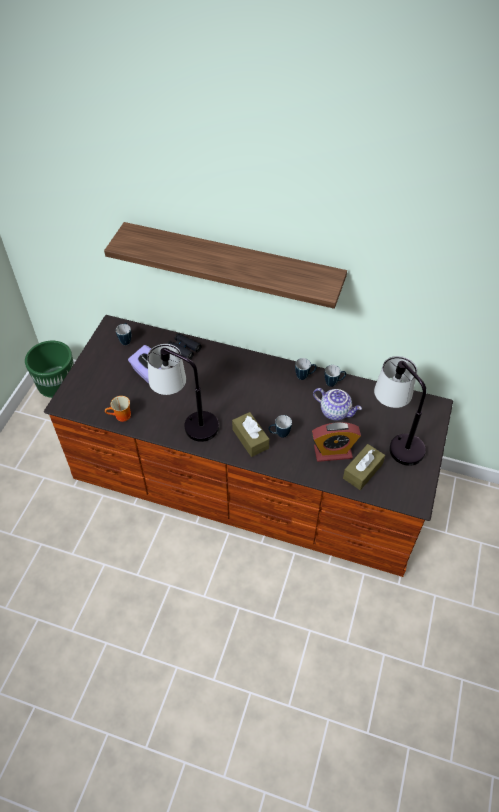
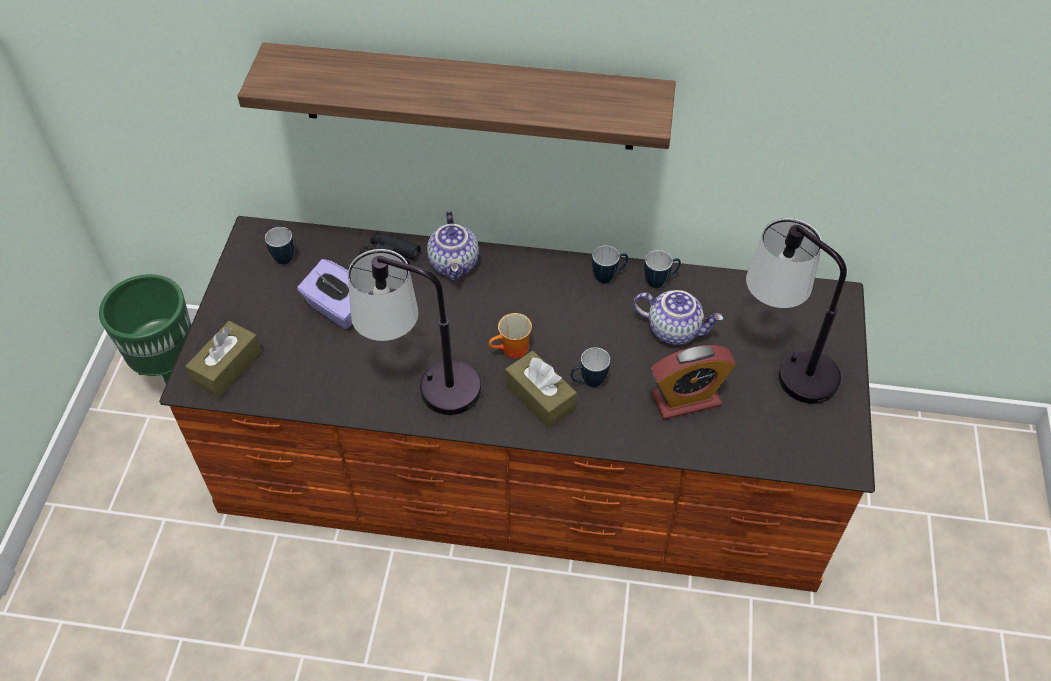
camera: 10 degrees left, 0 degrees up
mug [105,396,131,422] -> mug moved to [489,313,532,358]
brown tissue box [343,444,385,490] -> brown tissue box moved to [185,321,262,398]
none -> teapot [427,211,479,280]

